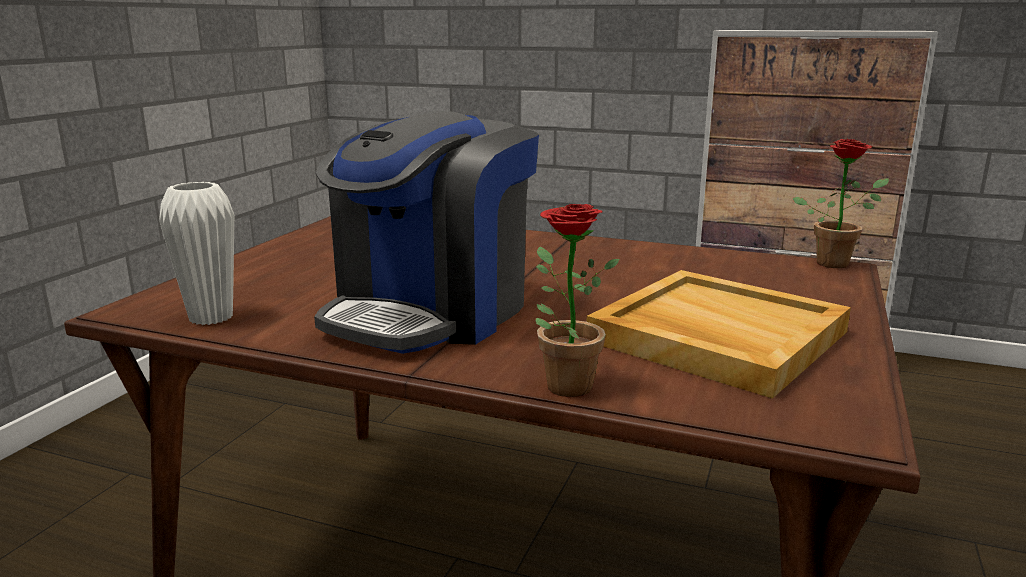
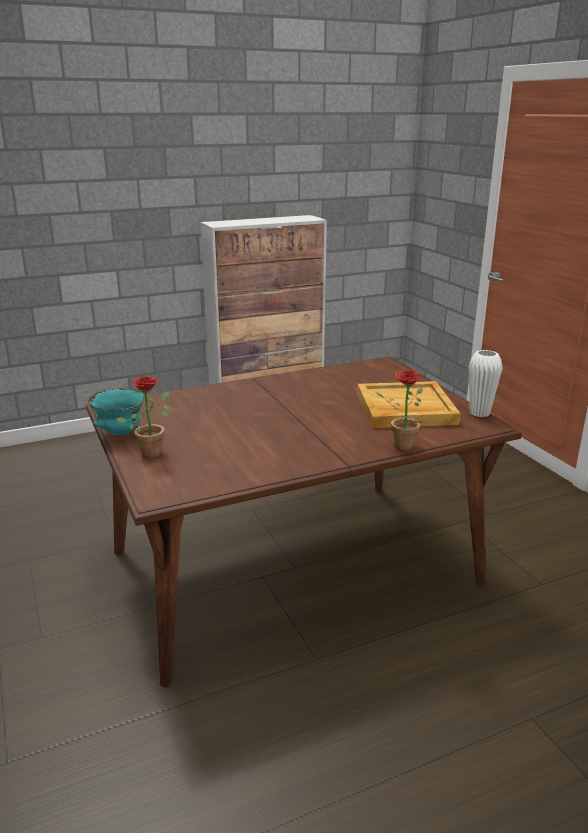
camera: 45 degrees left, 5 degrees up
white vase [159,182,234,325] -> white vase moved to [468,350,503,417]
coffee machine [314,111,539,354] -> none
potted plant [793,139,889,268] -> potted plant moved to [116,377,171,458]
none -> turquoise bowl [88,388,145,435]

